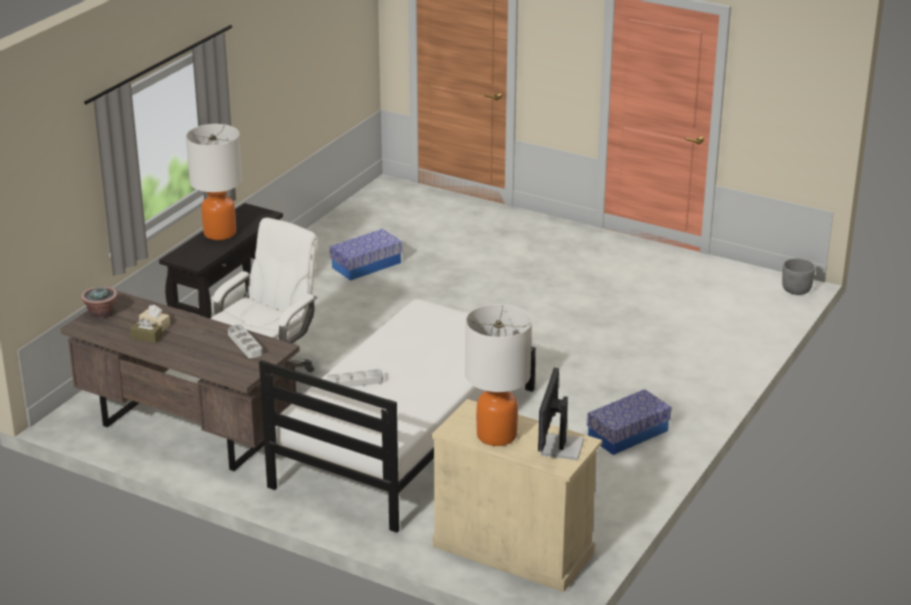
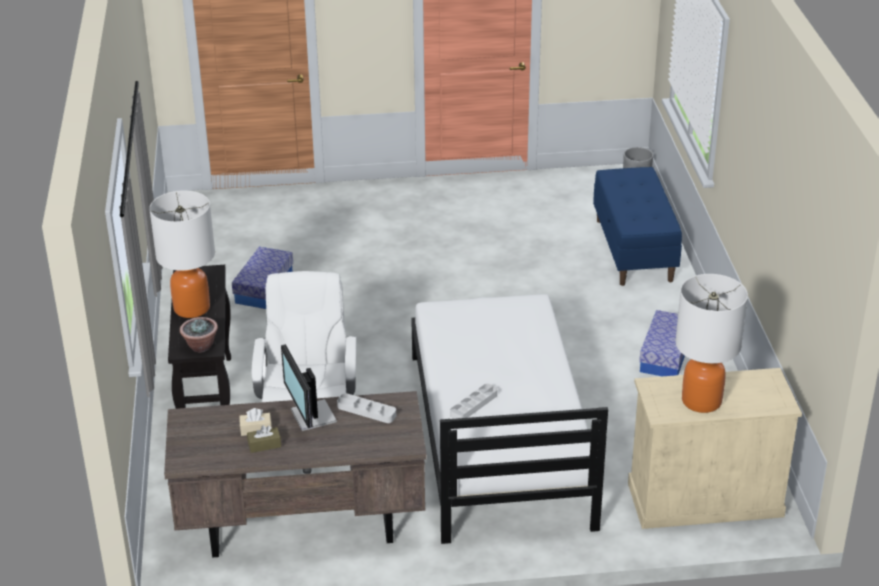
camera: 35 degrees left, 5 degrees up
potted plant [81,286,117,318] -> potted plant moved to [180,317,218,352]
monitor [538,368,584,461] -> monitor moved to [281,344,337,431]
none -> blue bench [593,167,682,286]

